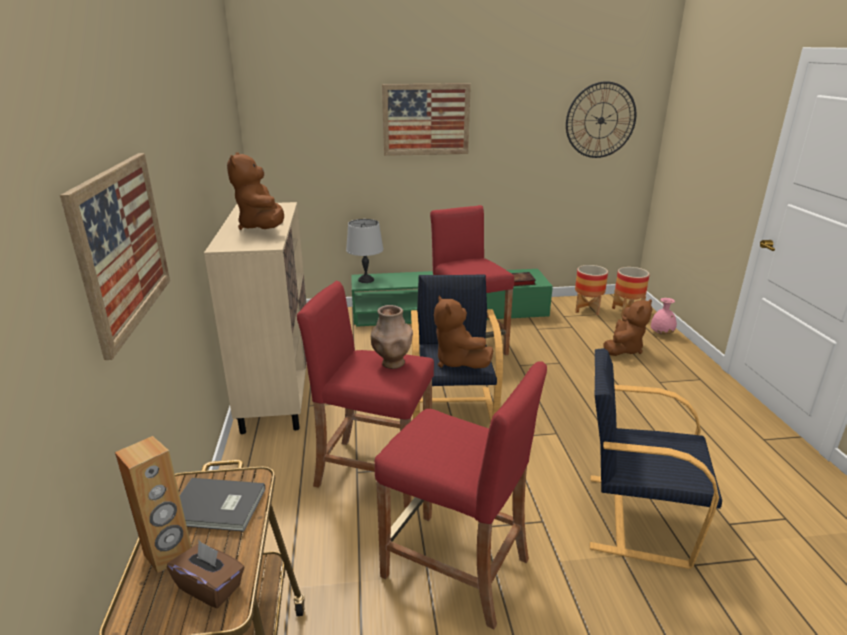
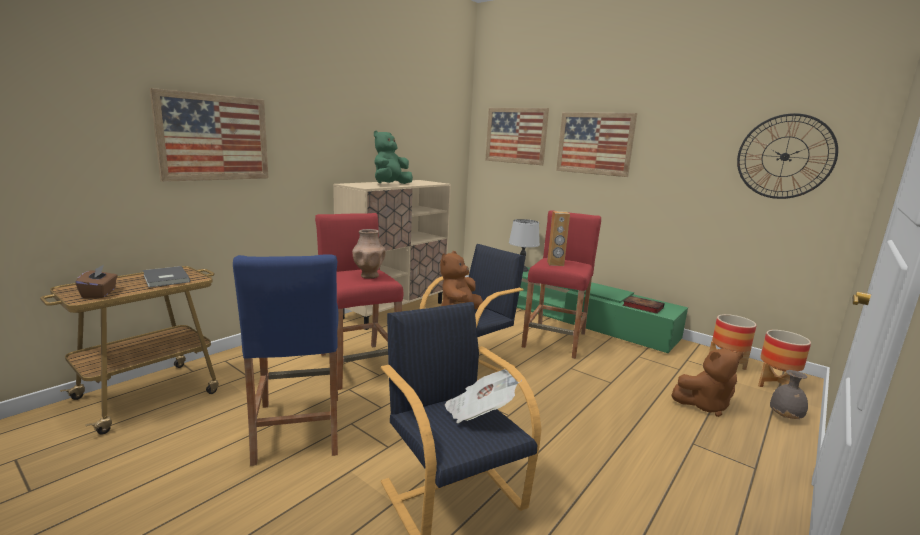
camera: 45 degrees right, 10 degrees down
brown speaker [115,436,192,573] -> brown speaker moved to [547,211,570,266]
brown plush toy [227,152,284,230] -> green plush toy [374,131,413,184]
red stool [374,361,547,629] -> blue stool [233,254,339,466]
pink vase [651,298,677,334] -> grey vase [770,370,808,419]
none -> newspaper [445,369,522,423]
none -> picture [485,108,549,165]

